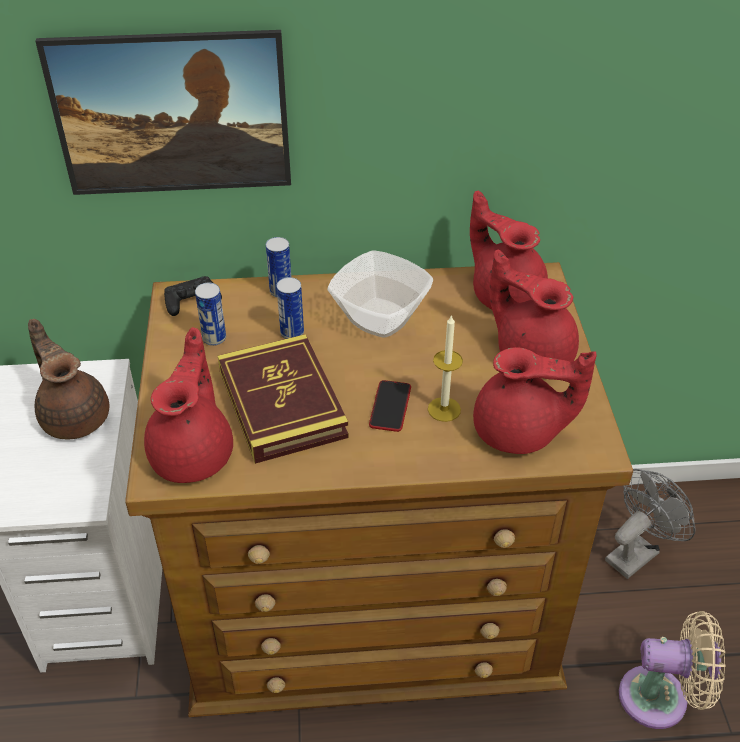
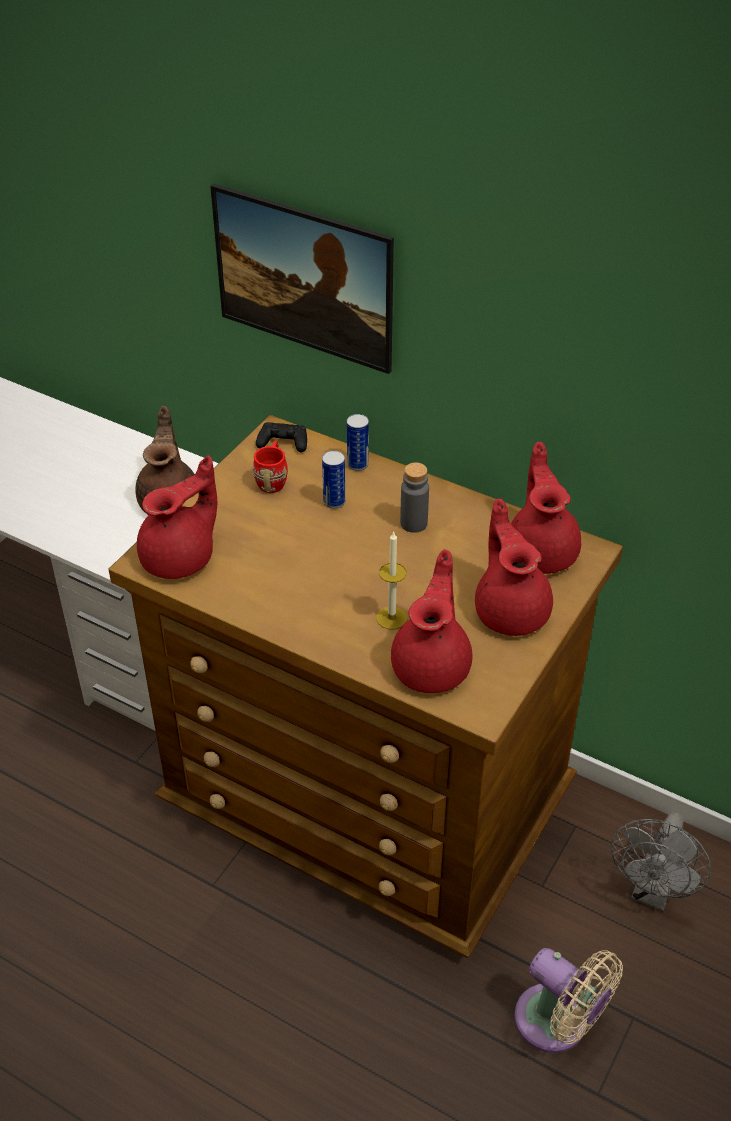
camera: 35 degrees right, 0 degrees up
can [195,283,226,346] -> red mug [253,441,288,493]
book [218,334,349,464] -> none
bowl [328,250,433,338] -> grey bottle [400,462,429,533]
phone [369,380,411,432] -> none
red teapot [473,347,596,454] -> red teapot turned 120 degrees counterclockwise [391,549,472,693]
grey fan [605,469,696,579] -> grey fan turned 120 degrees clockwise [611,812,711,911]

